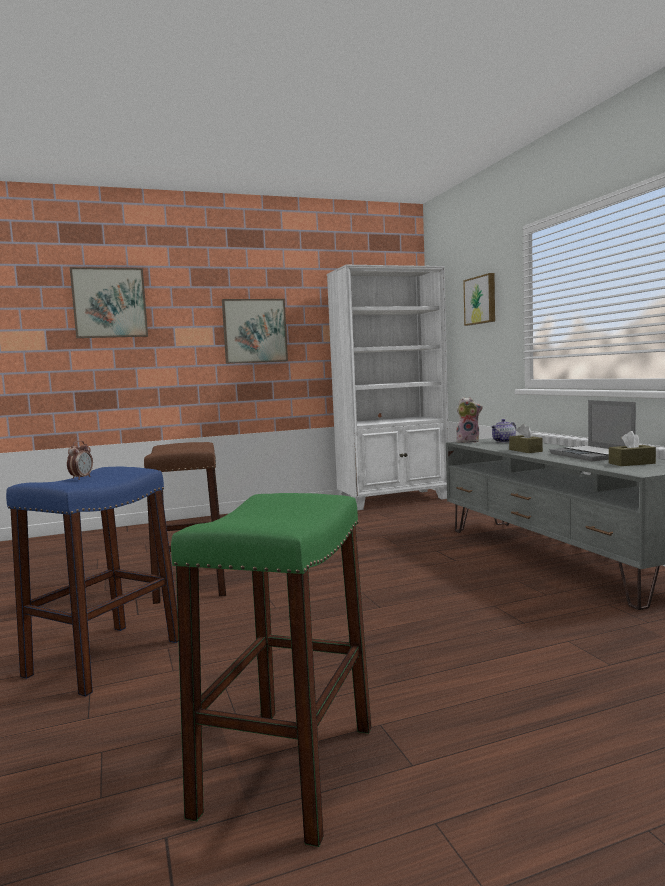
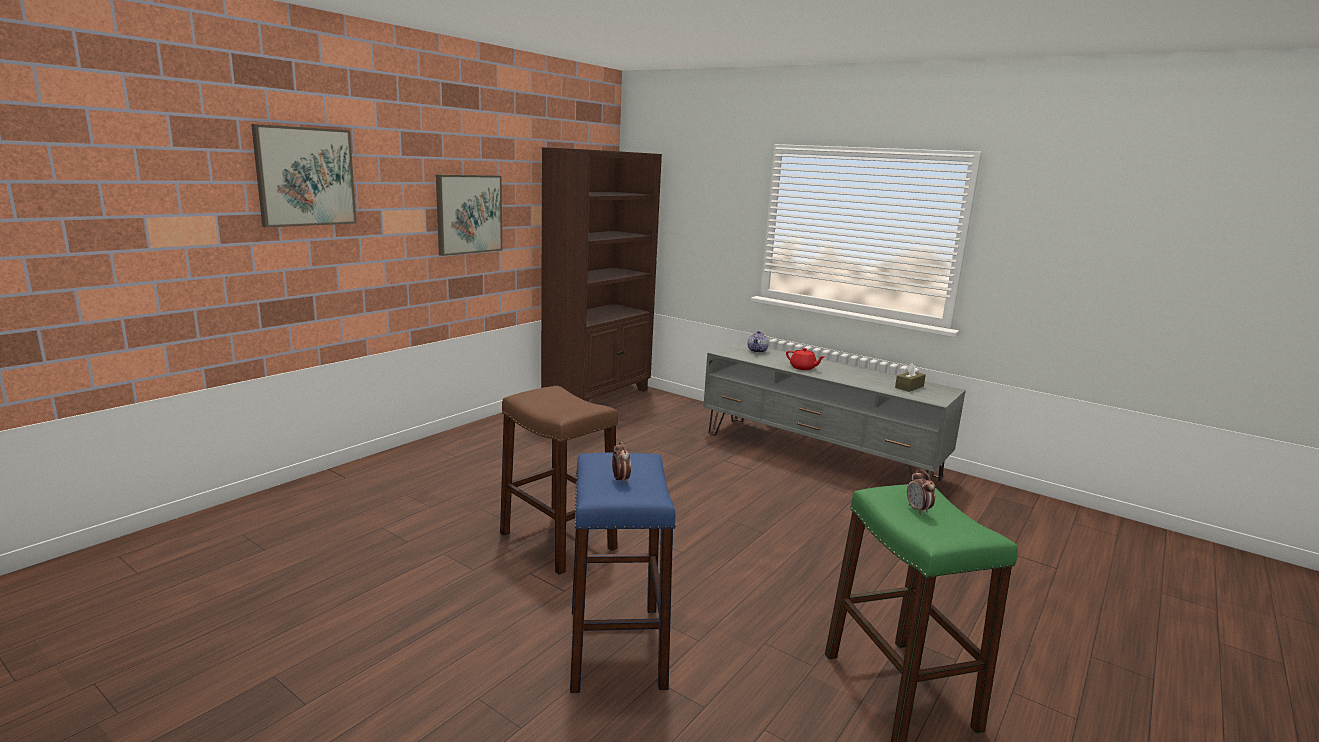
camera: 35 degrees left, 10 degrees up
white bookcase [327,265,449,510] -> brown bookcase [541,147,662,402]
plush toy [456,397,483,443] -> none
picture [463,273,495,326] -> none
brown tissue box [509,424,543,453] -> red teapot [786,348,824,370]
laptop [549,400,636,461] -> none
none -> alarm clock [907,470,935,515]

